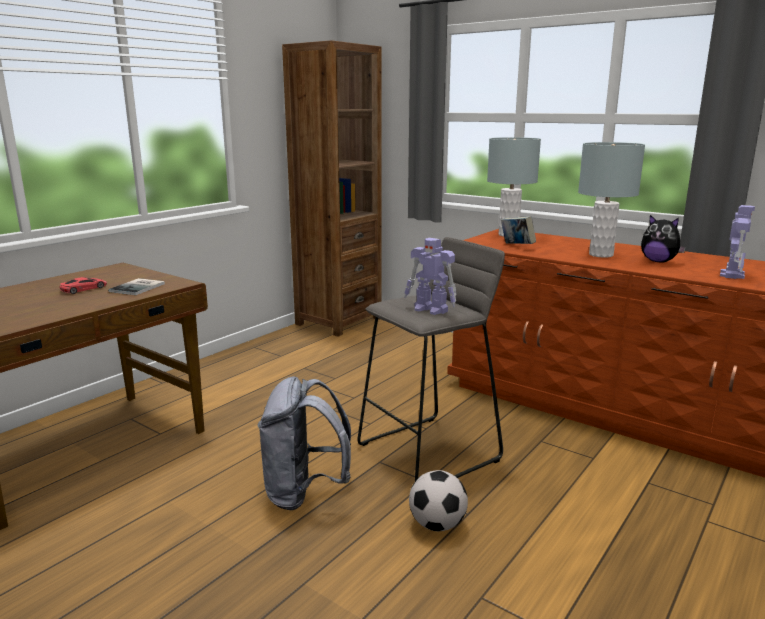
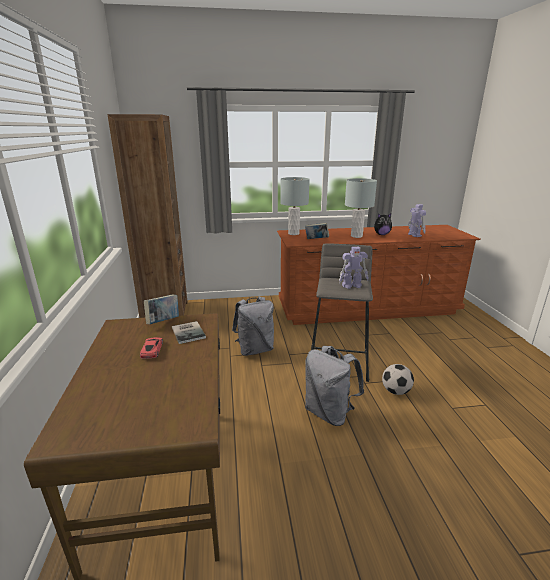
camera: 45 degrees left, 5 degrees up
none -> book [144,295,179,324]
none -> grey backpack [232,297,274,356]

